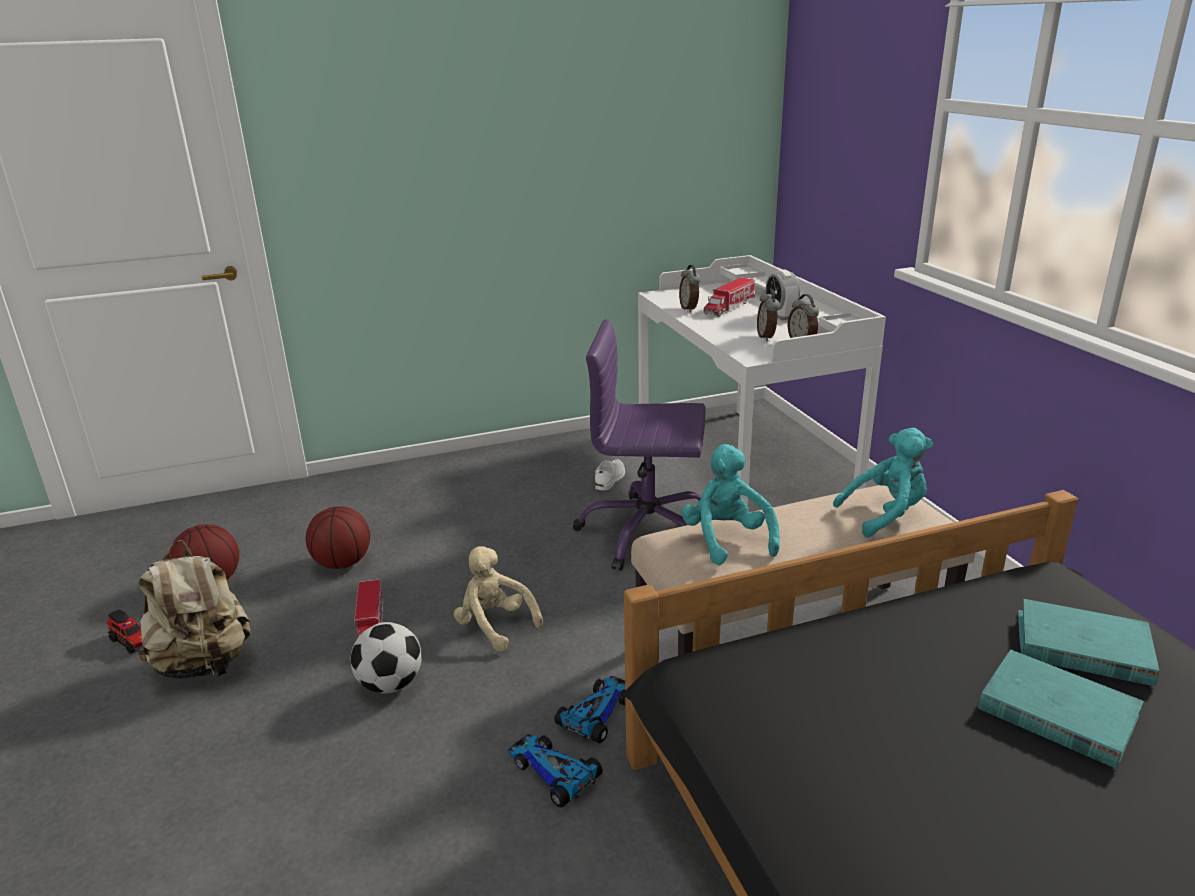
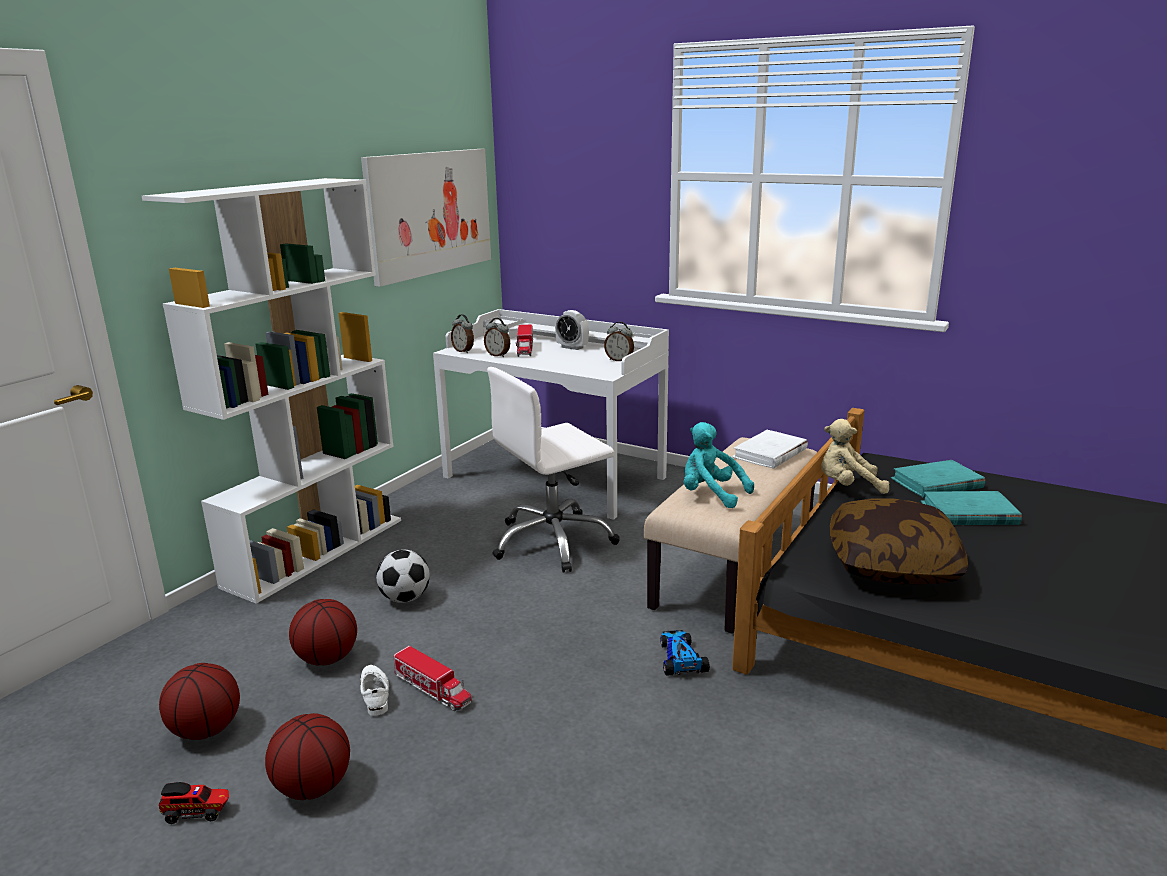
camera: 40 degrees left, 5 degrees down
beige backpack [138,540,251,679] -> basketball [265,713,350,800]
football [351,622,422,693] -> football moved to [376,550,430,603]
beige plush toy [454,546,543,652] -> beige plush toy moved to [821,419,889,494]
toy car [508,734,603,808] -> none
purple office chair [572,319,705,571] -> white office chair [487,367,620,573]
white shoe [595,460,625,490] -> white shoe moved to [360,665,389,716]
alarm clock [757,289,780,341] -> alarm clock moved to [451,314,474,354]
turquoise plush toy [833,428,933,537] -> white book [732,430,808,469]
none -> white bookcase [142,178,401,604]
none -> picture [361,149,491,287]
none -> pillow [830,498,968,584]

